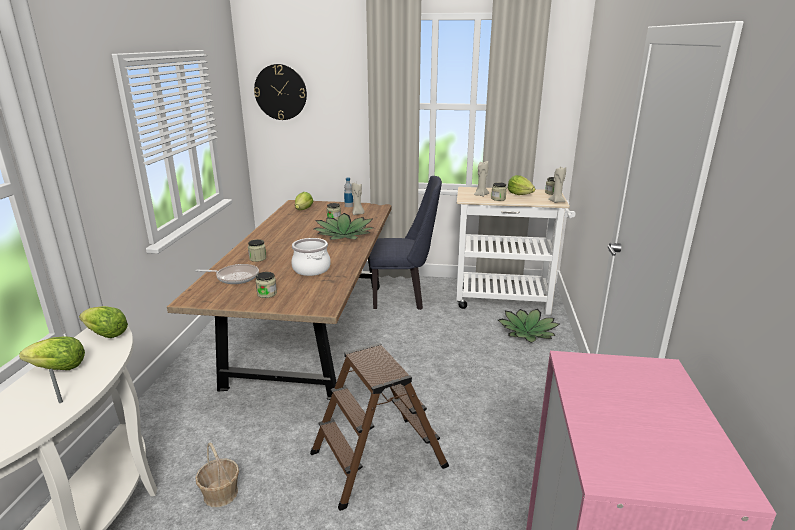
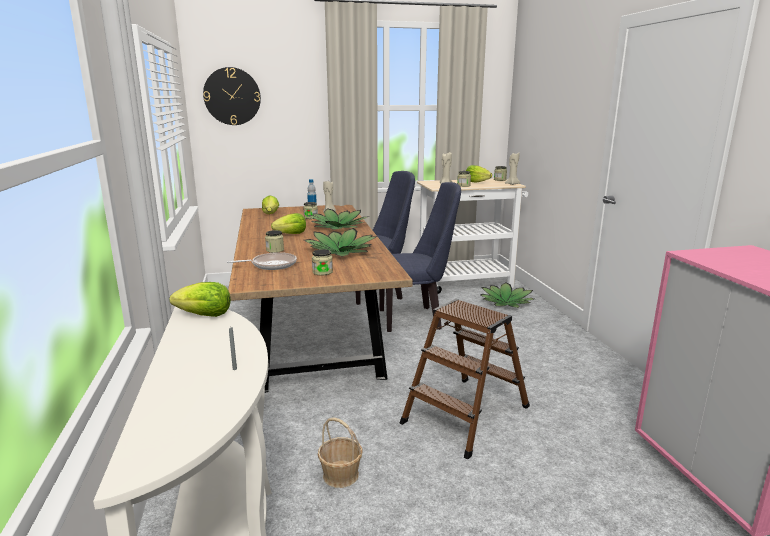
camera: 20 degrees left, 5 degrees down
lettuce [19,336,85,370] -> lettuce moved to [271,213,306,234]
cooking pot [291,238,331,276] -> potted plant [304,228,377,257]
none -> blue chair [379,182,461,332]

